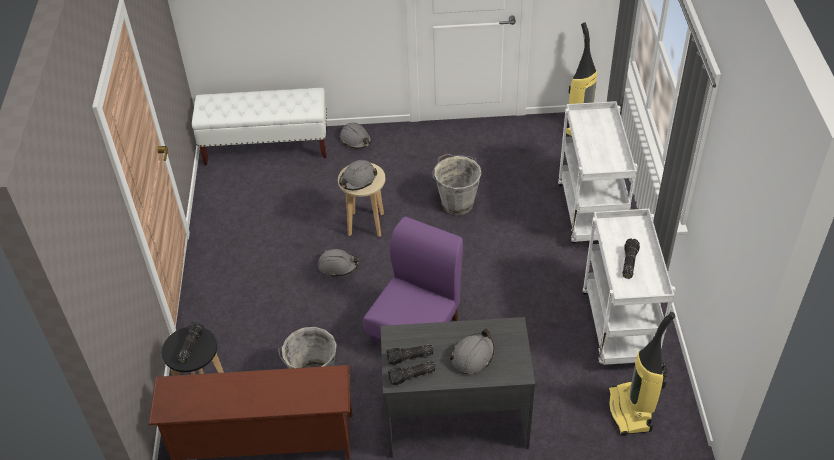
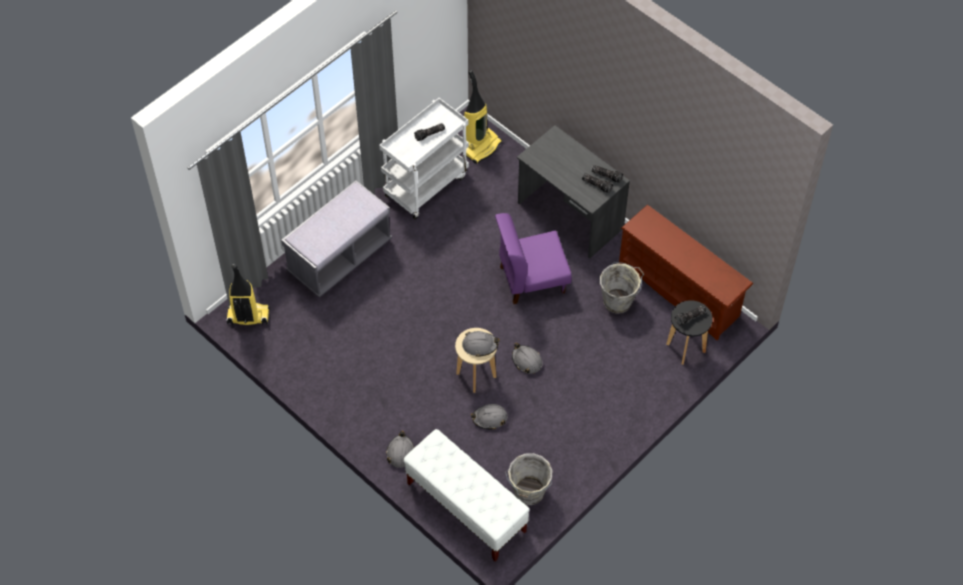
camera: 135 degrees left, 10 degrees up
grey bucket [432,154,482,215] -> grey bucket moved to [505,453,552,505]
grey hard hat [450,329,495,374] -> grey hard hat moved to [471,404,507,430]
white cart [558,101,638,243] -> grey bench [281,180,392,298]

